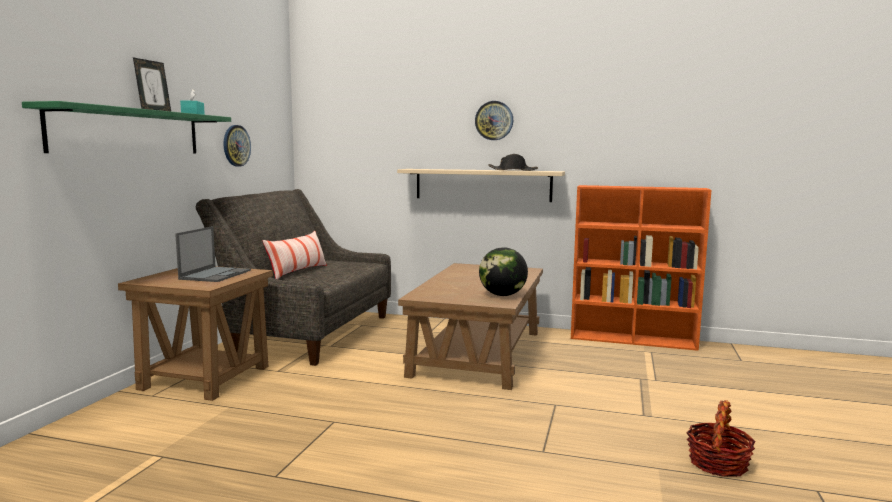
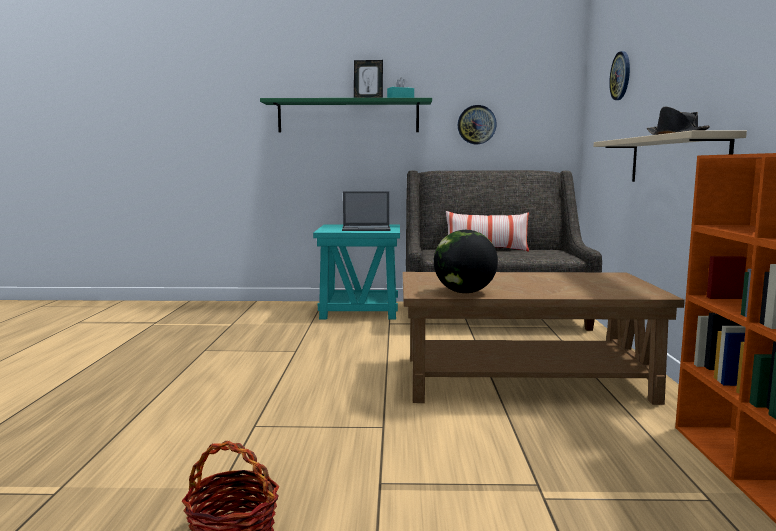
camera: 75 degrees right, 0 degrees up
brown side table [118,266,273,401] -> turquoise side table [313,224,400,319]
wall clock [475,101,513,140] -> wall clock moved to [609,51,630,100]

